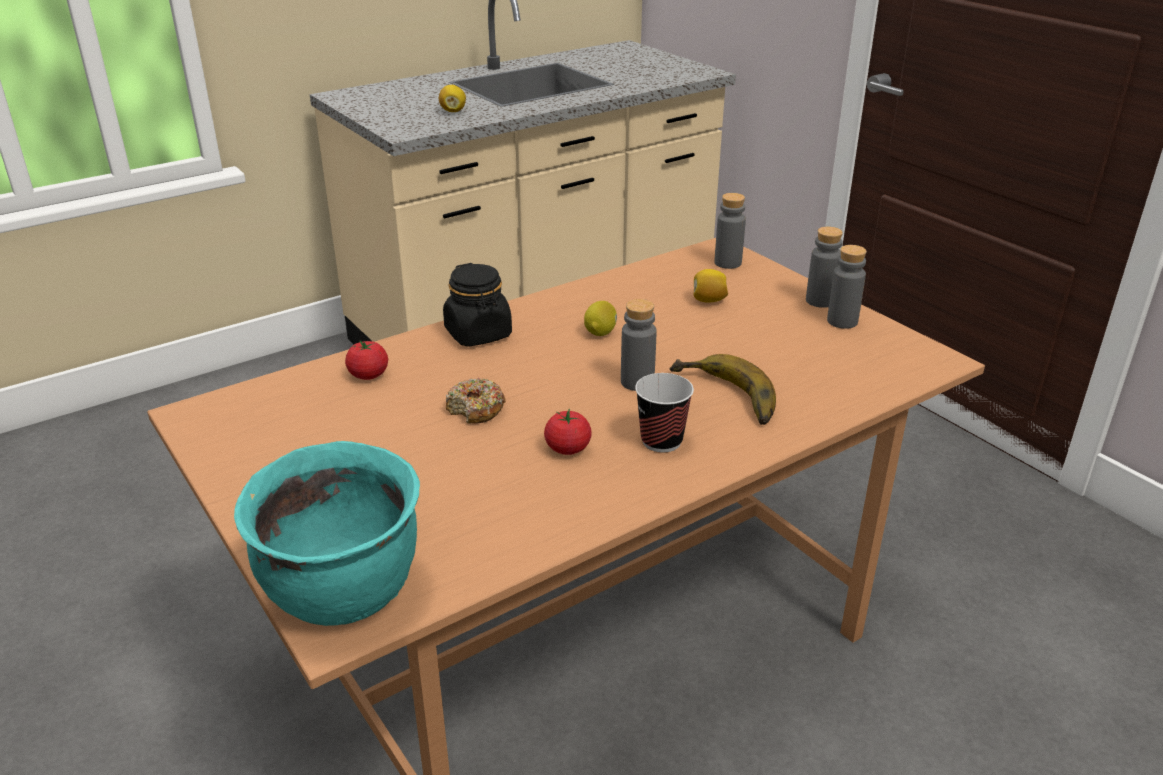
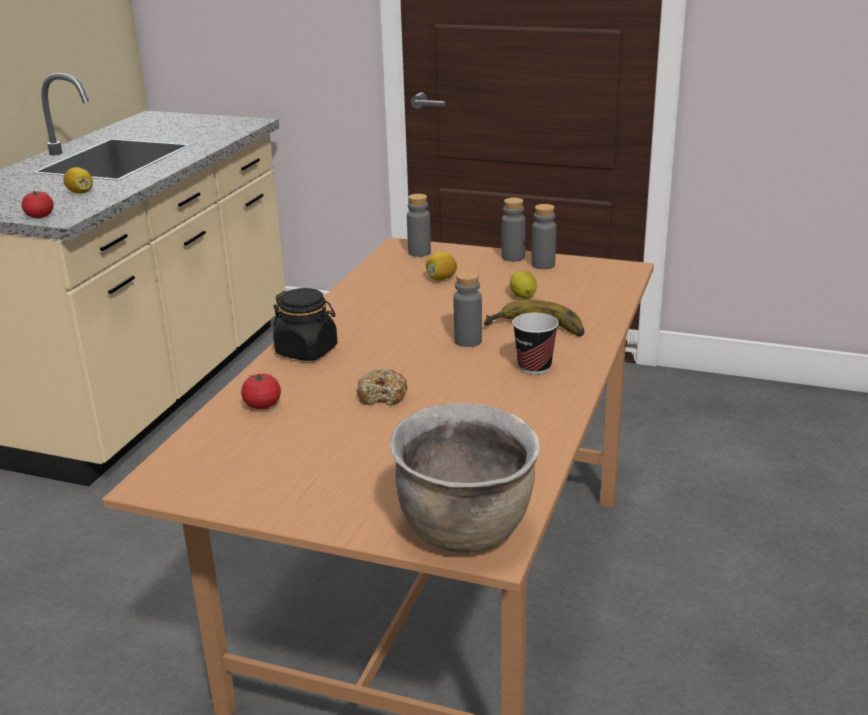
camera: 35 degrees left, 5 degrees down
turquoise cooking pot [234,441,420,626] -> brown cooking pot [390,403,540,553]
tomato [544,408,592,455] -> tomato moved to [22,190,54,218]
lemon [584,301,617,336] -> lemon moved to [510,270,537,299]

